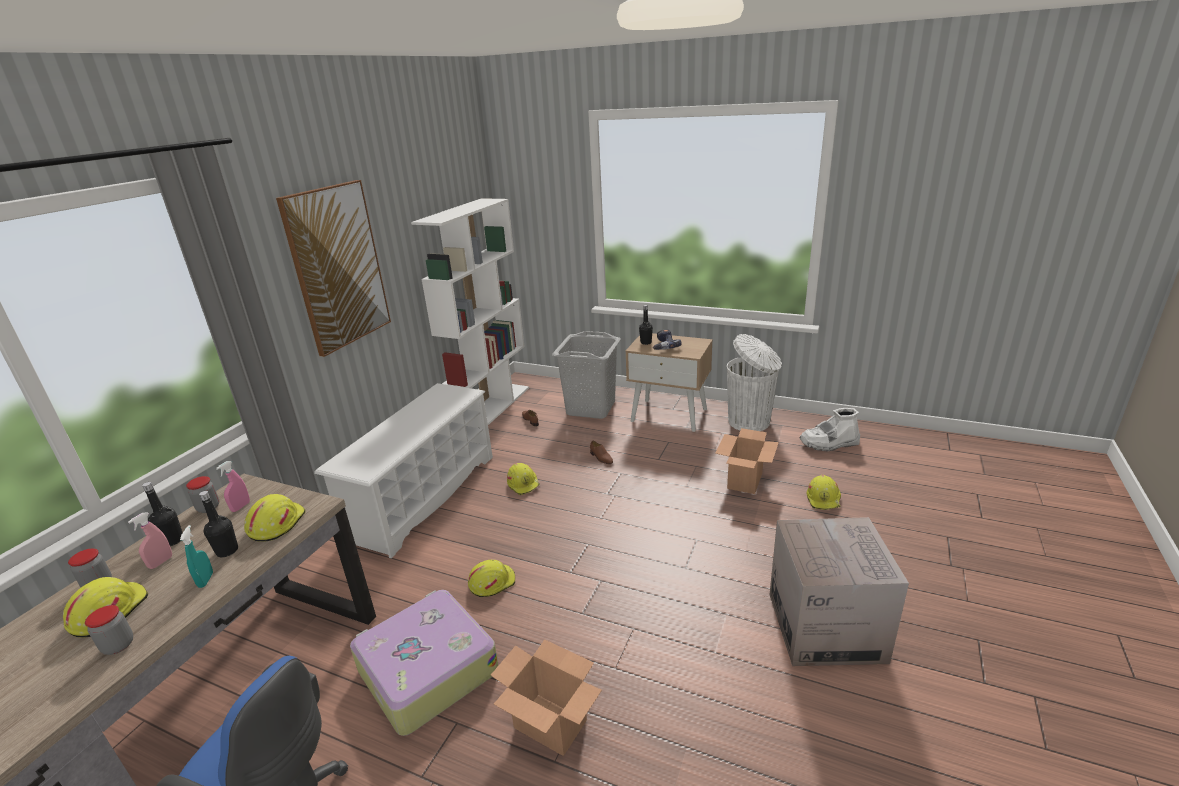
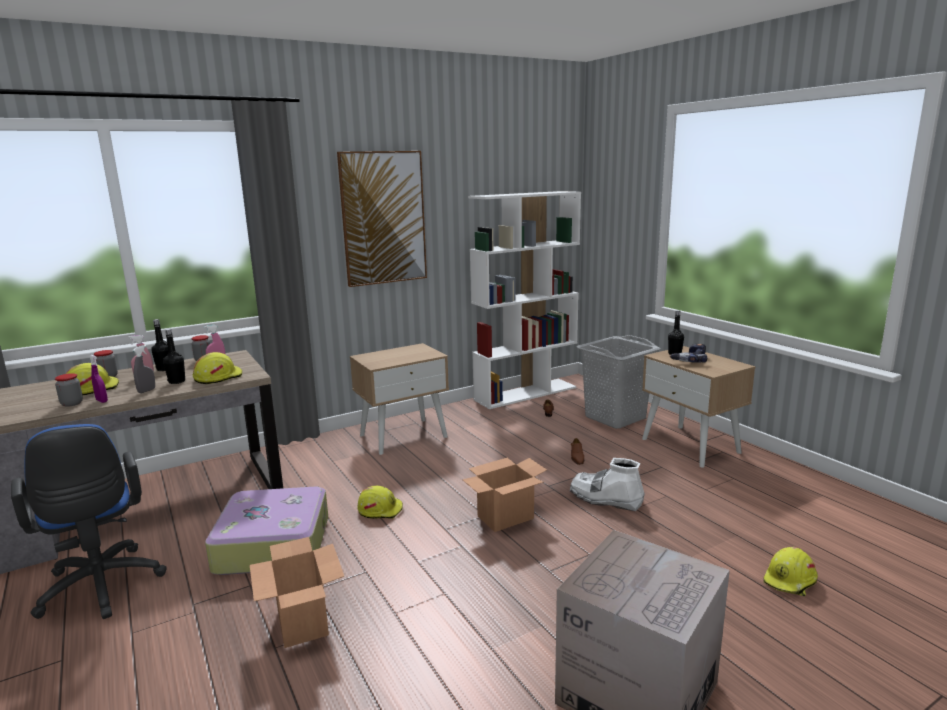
camera: 35 degrees right, 10 degrees down
turquoise spray bottle [180,525,213,588] -> grey spray bottle [132,345,155,393]
white shoe rack [314,383,493,558] -> beige nightstand [350,343,449,455]
yellow hard hat [507,463,540,495] -> none
cardboard box [715,428,779,494] -> cardboard box moved to [462,458,547,532]
white trash can [727,334,782,431] -> none
white boot [799,408,860,452] -> white boot moved to [570,458,645,511]
none -> purple spray bottle [89,355,108,403]

